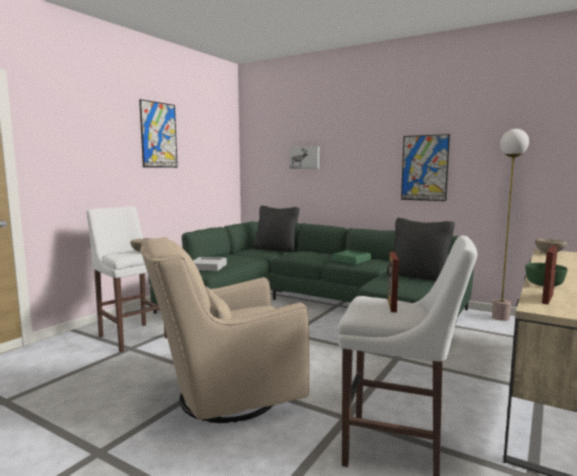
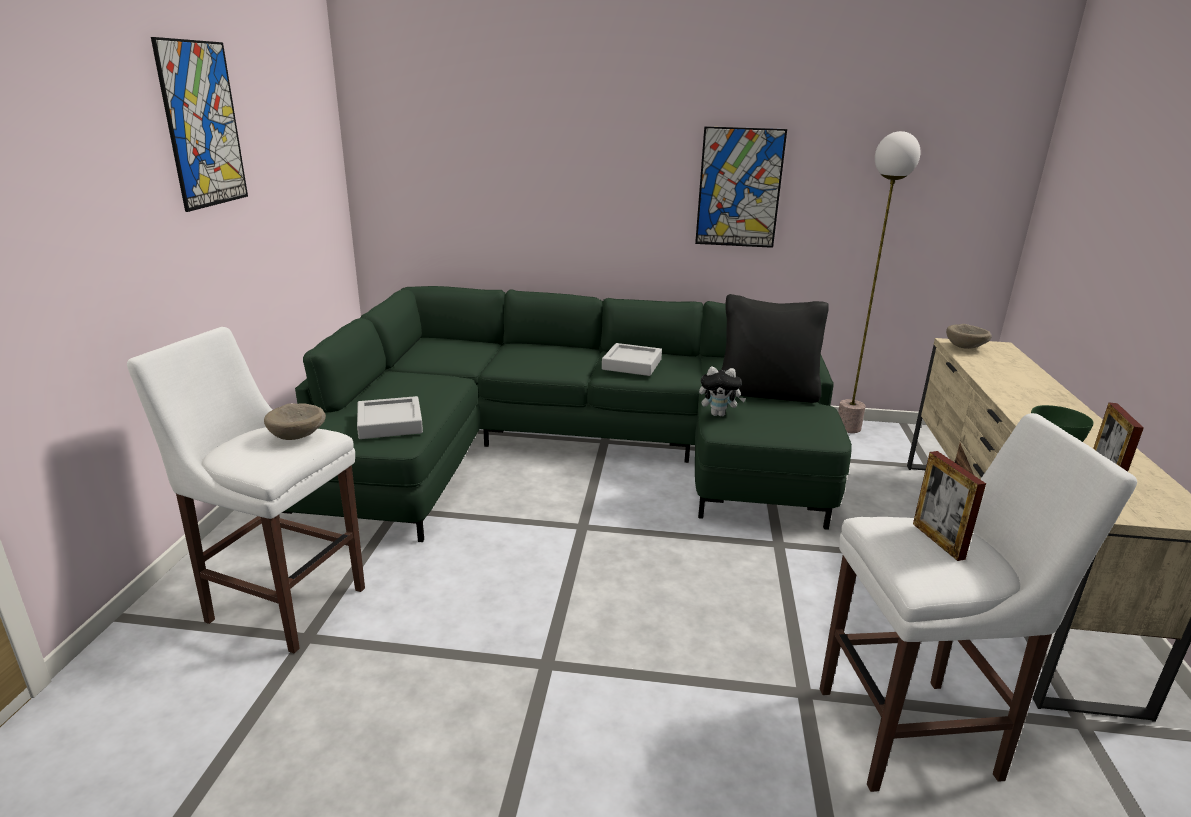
camera: 25 degrees left, 15 degrees up
beige armchair [140,237,310,423] -> none
black pillow [253,206,300,252] -> none
picture [290,146,319,169] -> none
green tray [333,250,371,264] -> grey tray [602,343,662,376]
none -> plush toy [699,367,746,417]

